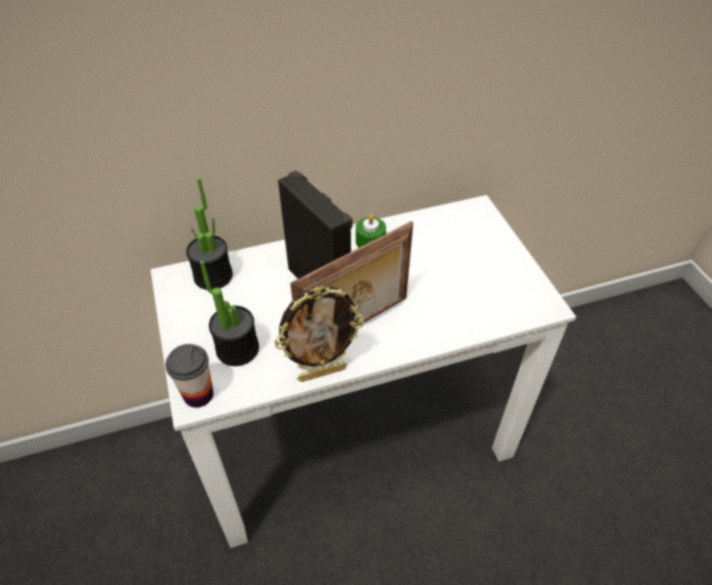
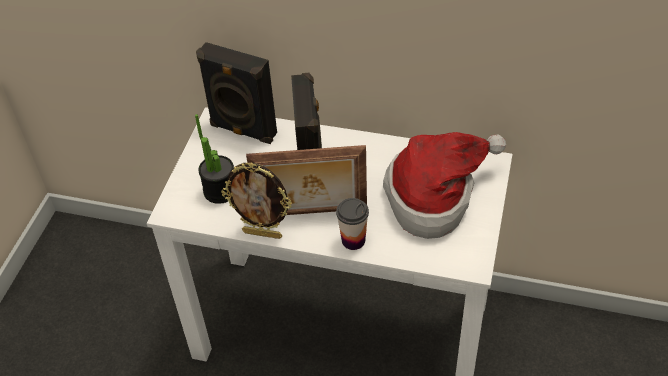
camera: 35 degrees right, 0 degrees up
cup [165,344,214,408] -> cup moved to [336,198,369,250]
potted plant [186,178,233,290] -> black speaker [196,42,277,144]
green candle [356,214,386,248] -> none
none -> hat [383,132,506,239]

